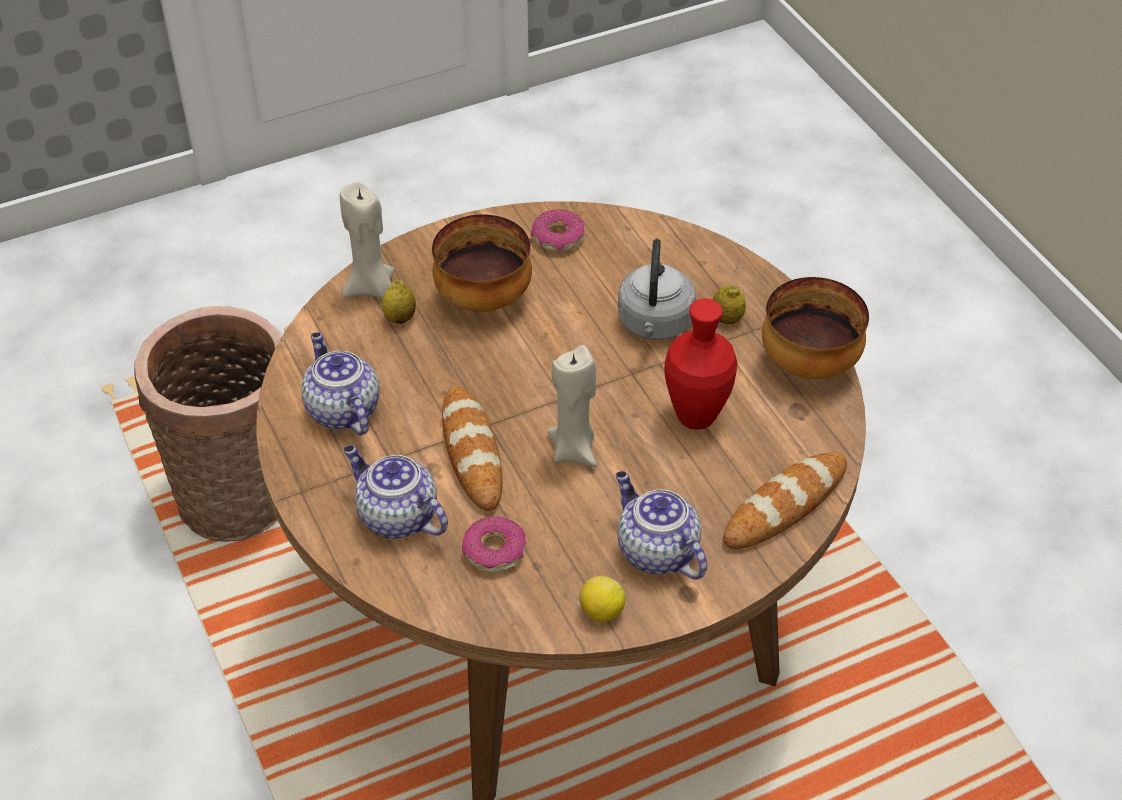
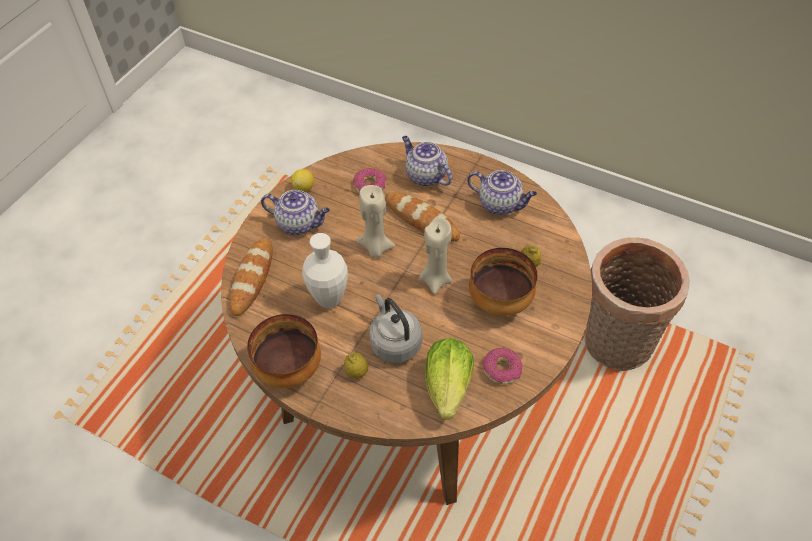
camera: 145 degrees right, 5 degrees up
beige candle [340,182,394,298] -> beige candle moved to [419,217,452,294]
teapot [343,445,448,539] -> teapot turned 135 degrees counterclockwise [402,136,452,187]
red vase [664,298,738,430] -> white vase [302,233,348,308]
none -> lettuce [425,338,474,420]

